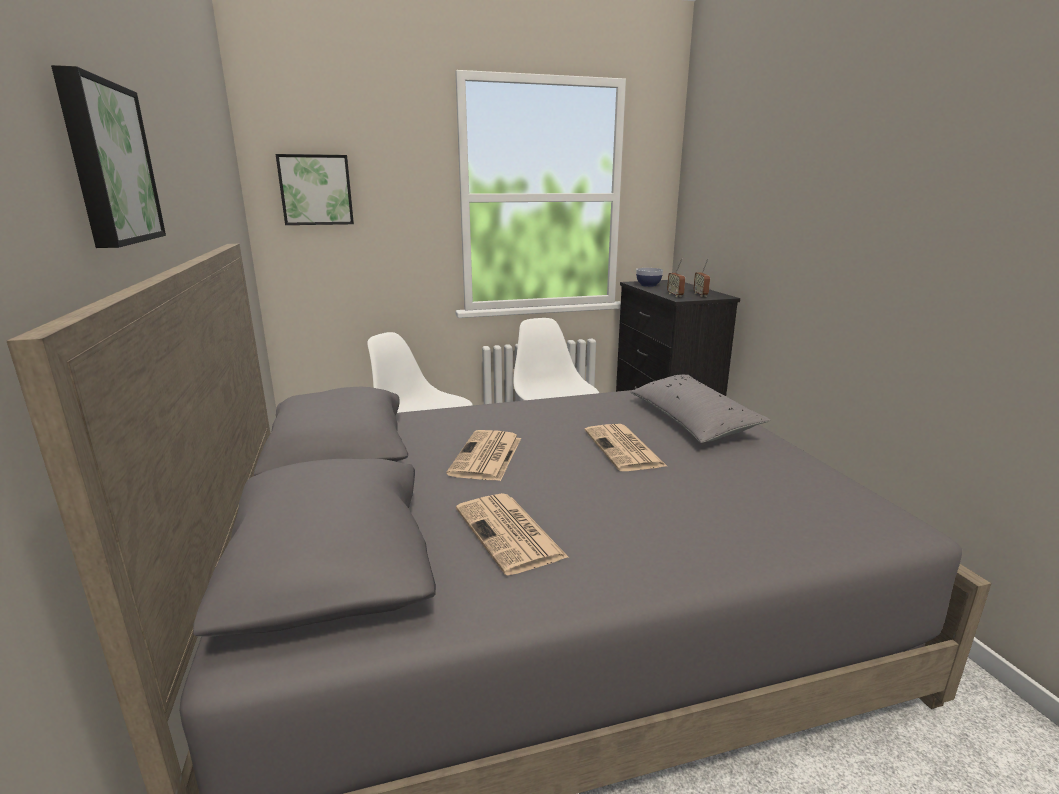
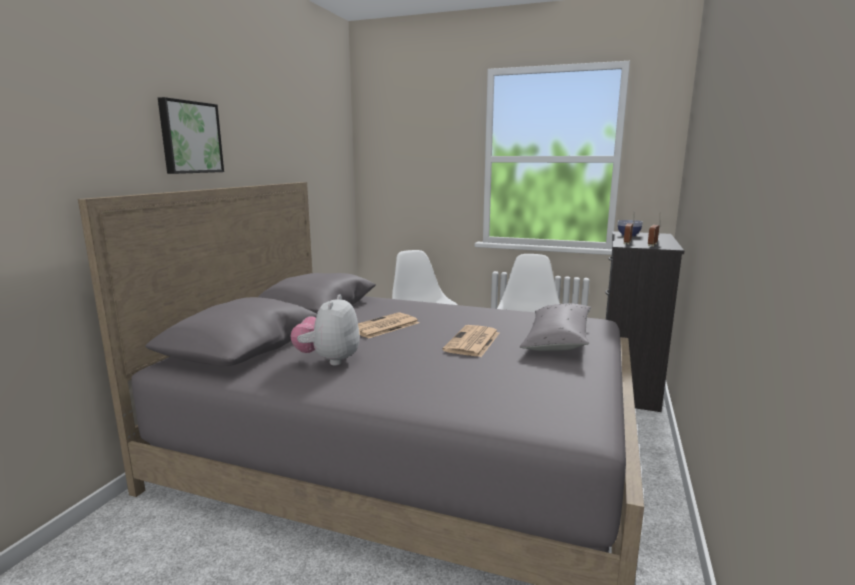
camera: 35 degrees right, 5 degrees down
picture [276,154,354,225] -> none
newspaper [456,493,569,575] -> plush toy [290,294,360,366]

